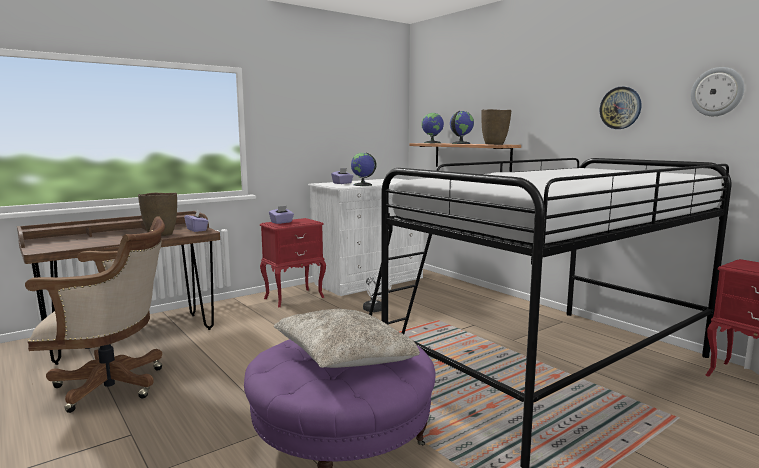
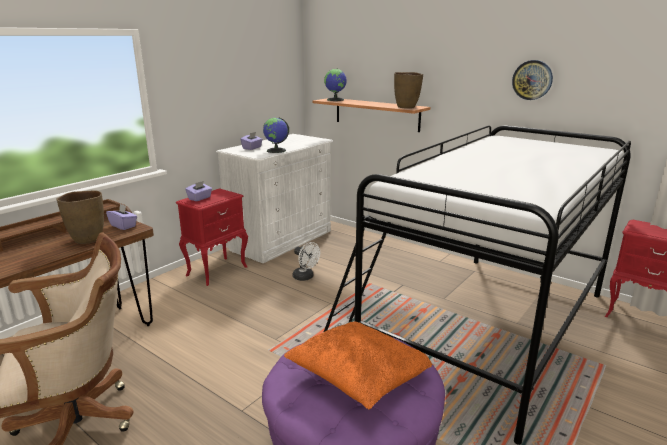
camera: 15 degrees left, 10 degrees up
beige pillow [274,309,420,368] -> orange pillow [284,322,432,410]
globe [450,111,474,144] -> none
wall clock [691,67,744,116] -> none

